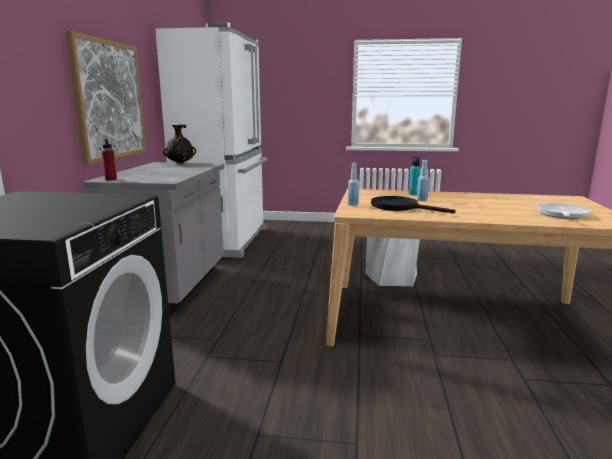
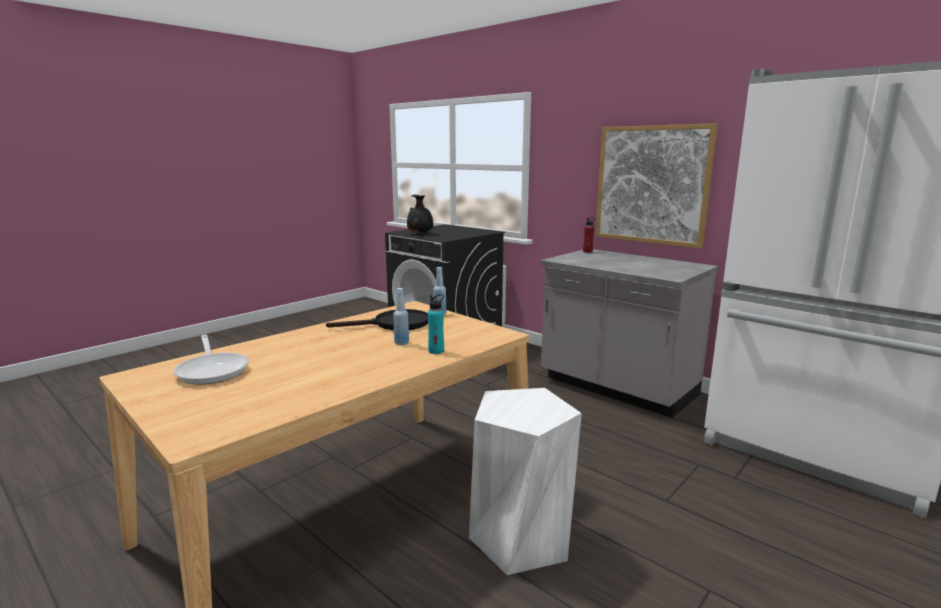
camera: 125 degrees right, 0 degrees up
black vase [163,124,196,164] -> black vase moved to [407,195,433,234]

